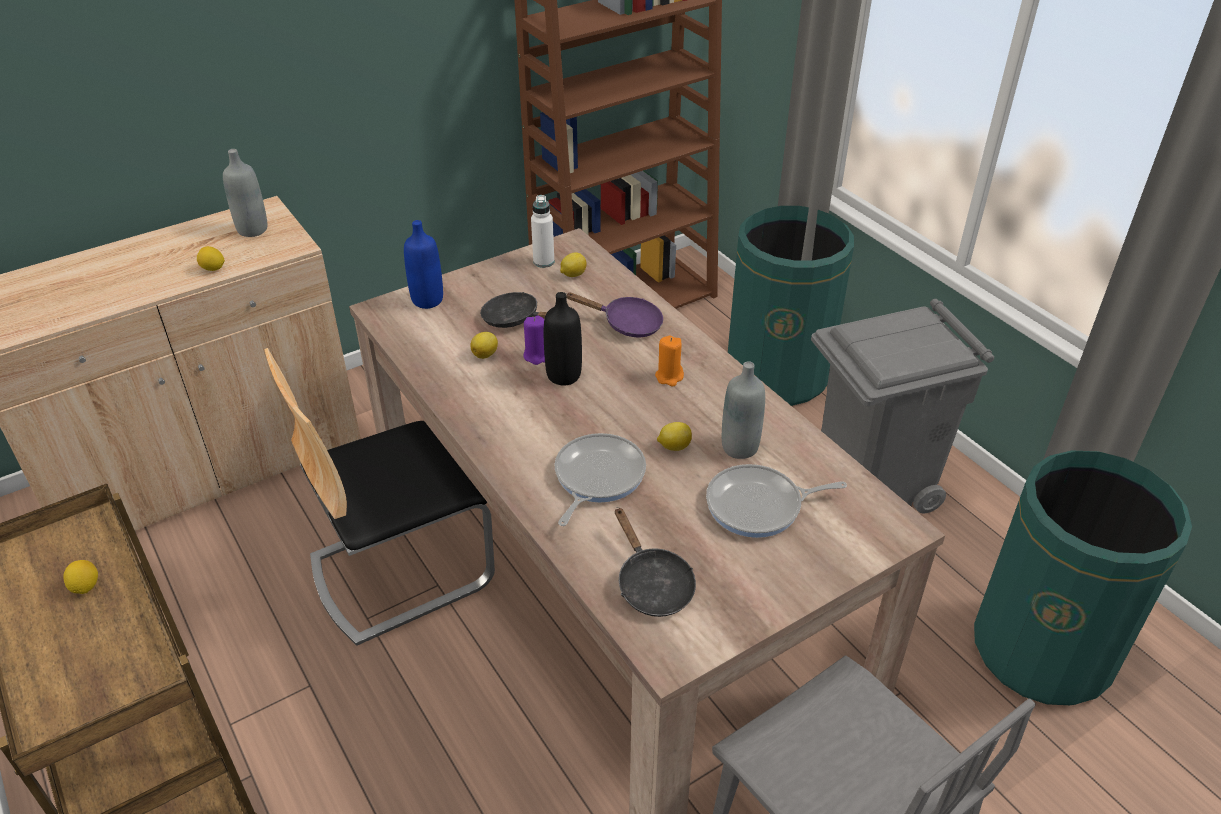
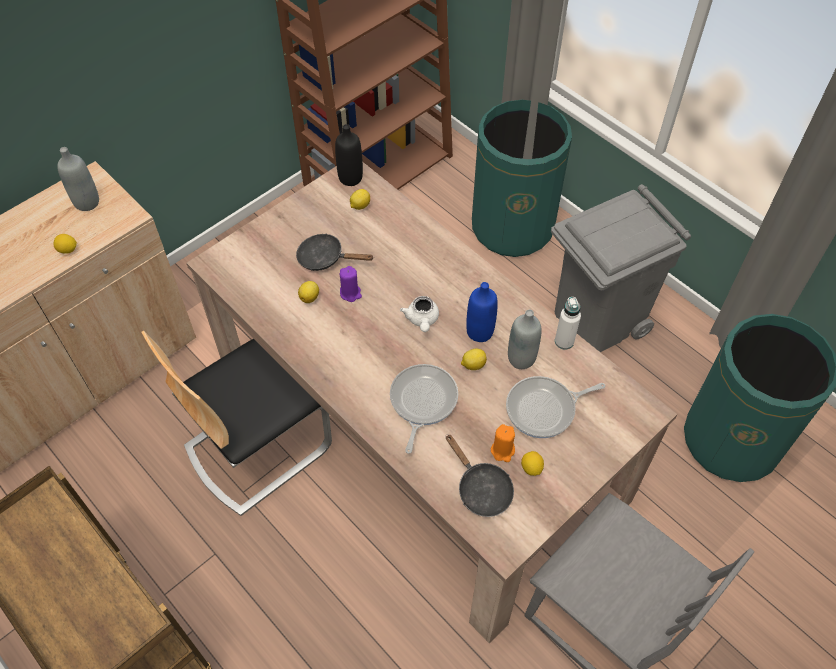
camera: 10 degrees left, 15 degrees up
lemon [63,560,98,594] -> lemon moved to [521,451,544,476]
blue bottle [404,220,443,309] -> blue bottle moved to [466,282,498,342]
white bottle [531,195,554,268] -> white bottle moved to [555,297,581,350]
black bottle [544,292,582,386] -> black bottle moved to [335,124,363,186]
purple frying pan [566,292,663,337] -> none
orange candle [655,335,684,386] -> orange candle moved to [491,424,515,462]
none -> white teapot [400,296,439,332]

